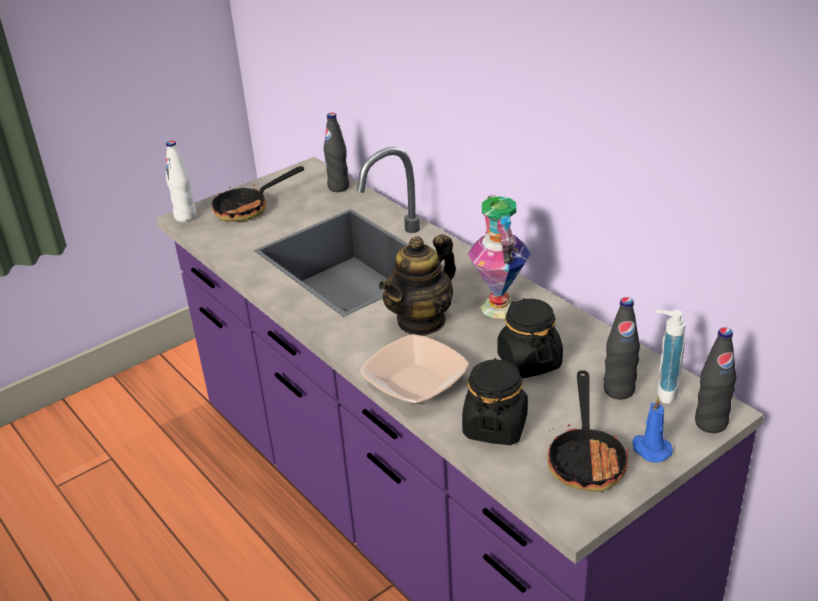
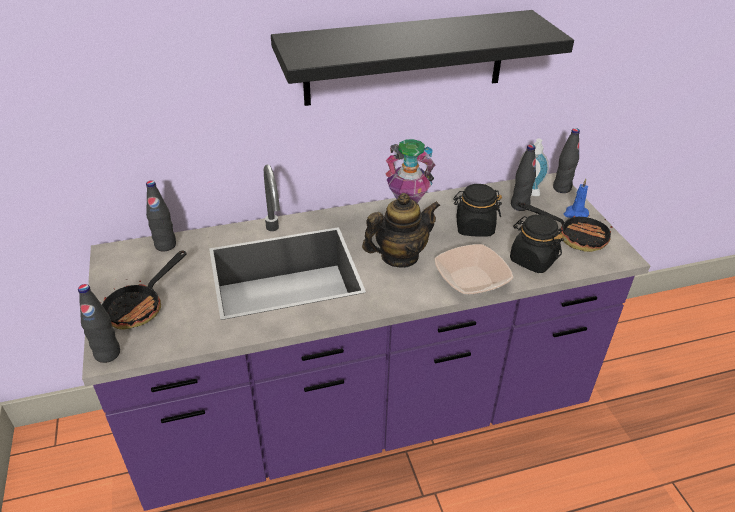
camera: 70 degrees left, 5 degrees up
white bottle [166,141,196,222] -> black bottle [78,284,120,363]
frying pan [212,166,304,222] -> frying pan turned 45 degrees clockwise [100,251,186,330]
teapot [378,234,456,336] -> teapot turned 90 degrees counterclockwise [362,193,440,268]
none -> black shelf [271,10,574,106]

